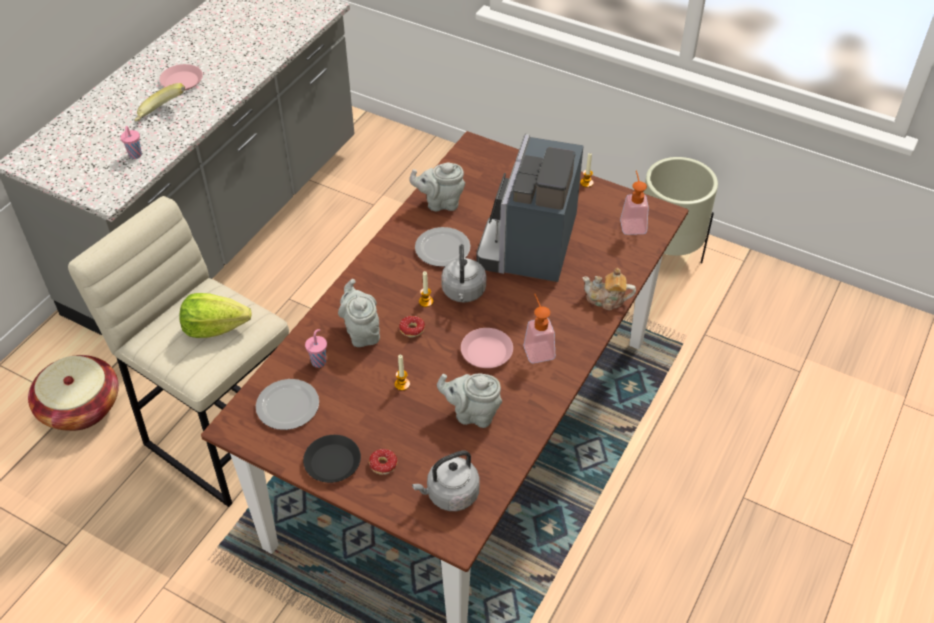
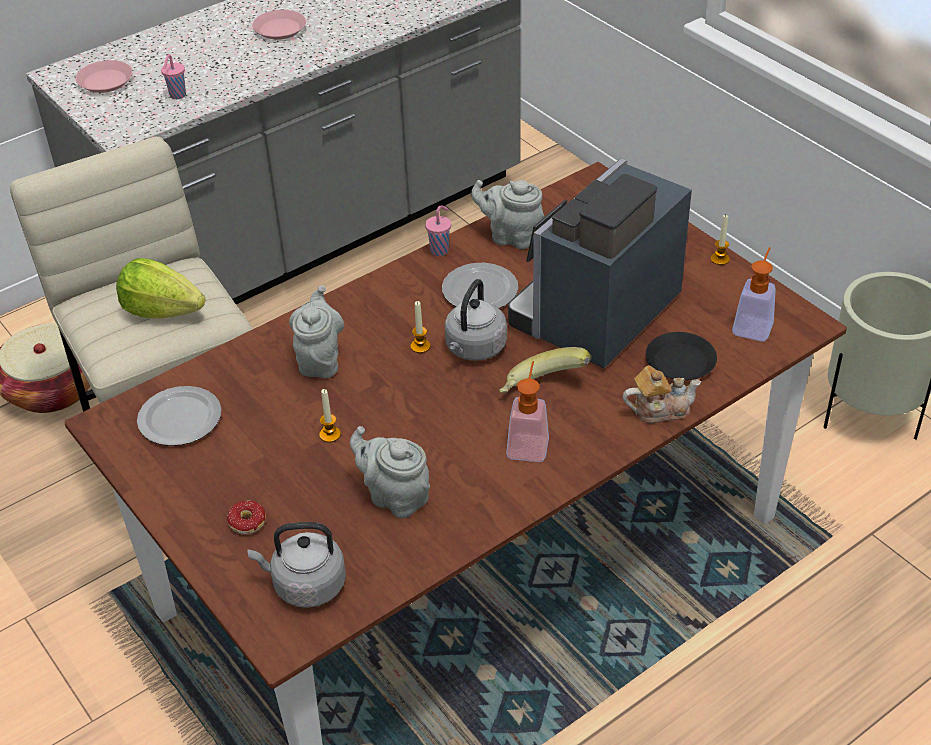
camera: 25 degrees right, 5 degrees down
banana [134,83,185,121] -> banana moved to [499,347,591,393]
black plate [303,435,361,483] -> black plate moved to [646,332,717,380]
pink cup [305,329,327,368] -> pink cup moved to [425,206,451,256]
donut [399,316,425,338] -> none
pink plate [461,328,513,368] -> pink plate moved to [75,60,133,93]
teapot [583,268,636,310] -> teapot turned 135 degrees clockwise [623,366,701,423]

